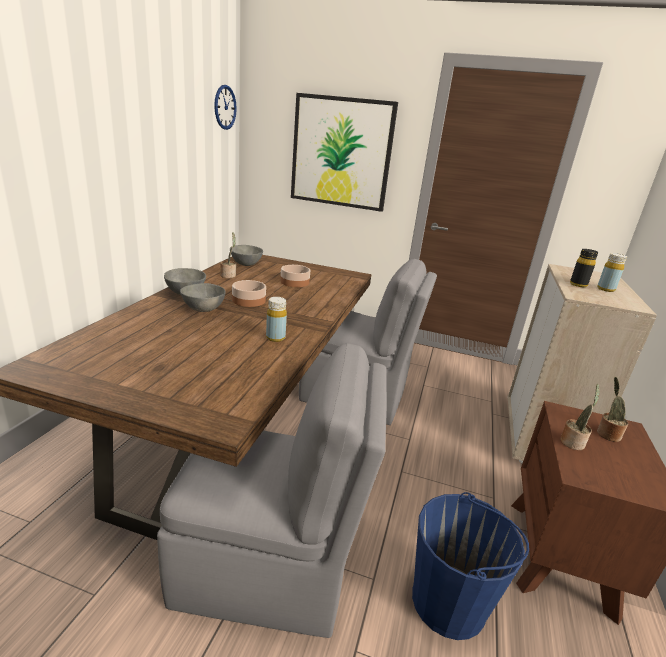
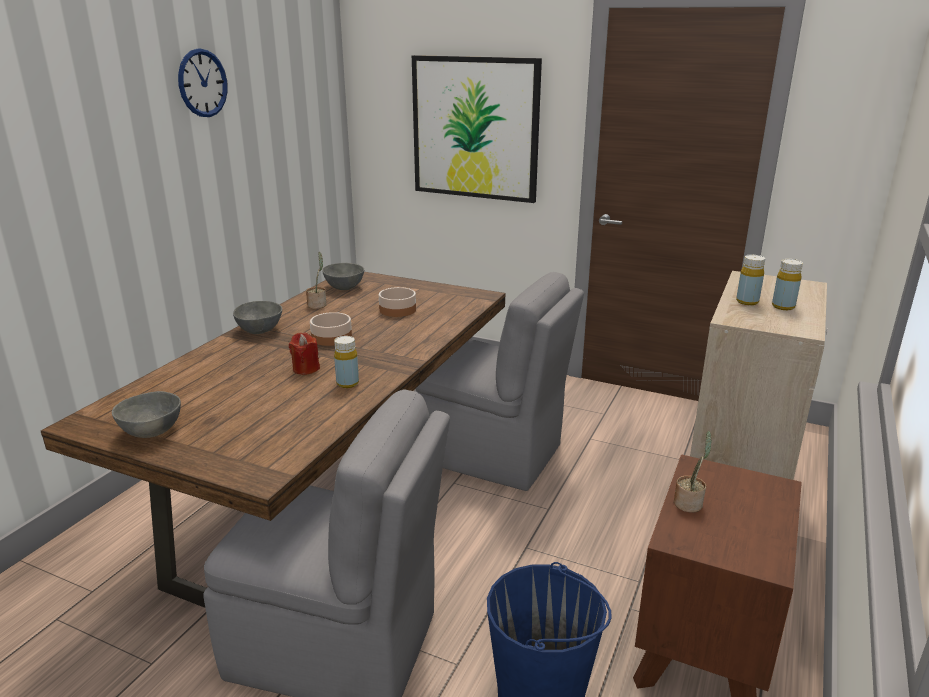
camera: 10 degrees right, 0 degrees up
grey bowl [180,283,226,312] -> grey bowl moved to [112,391,181,438]
wall clock [214,85,237,130] -> wall clock moved to [178,48,228,117]
black bottle [570,249,598,287] -> yellow bottle [736,255,765,305]
potted plant [597,377,628,442] -> none
none -> red candle [289,332,320,375]

